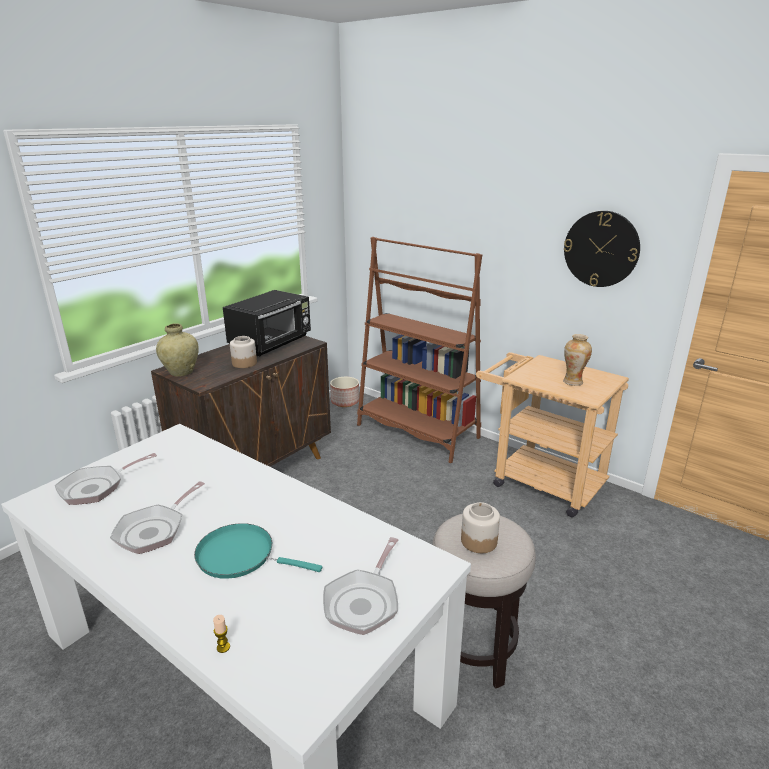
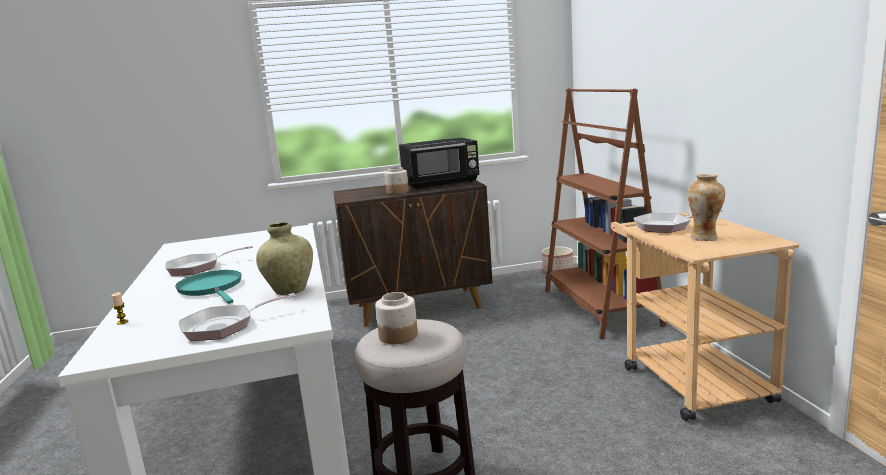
camera: 40 degrees right, 10 degrees down
frying pan [55,453,157,505] -> frying pan moved to [633,209,723,233]
beige vase [156,324,199,377] -> beige vase moved to [256,222,313,295]
wall clock [564,211,640,287] -> none

